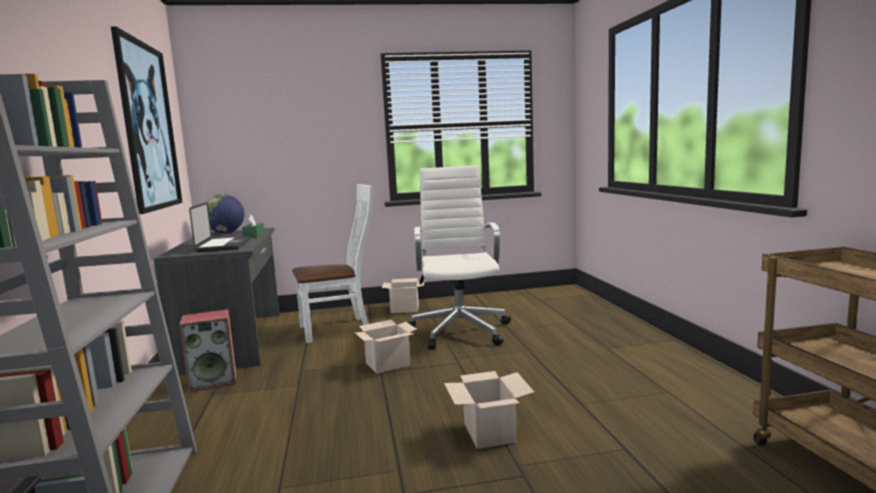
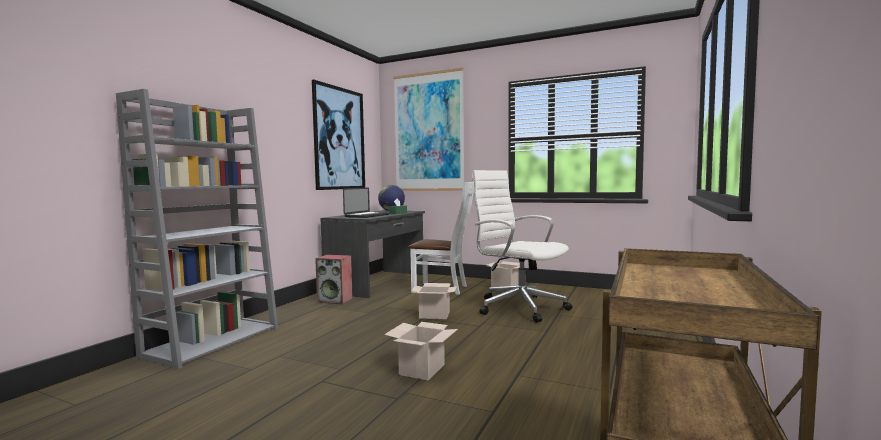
camera: 35 degrees right, 5 degrees down
white office chair [408,165,511,350] -> white office chair turned 75 degrees counterclockwise [471,170,572,323]
none -> picture [393,68,464,191]

